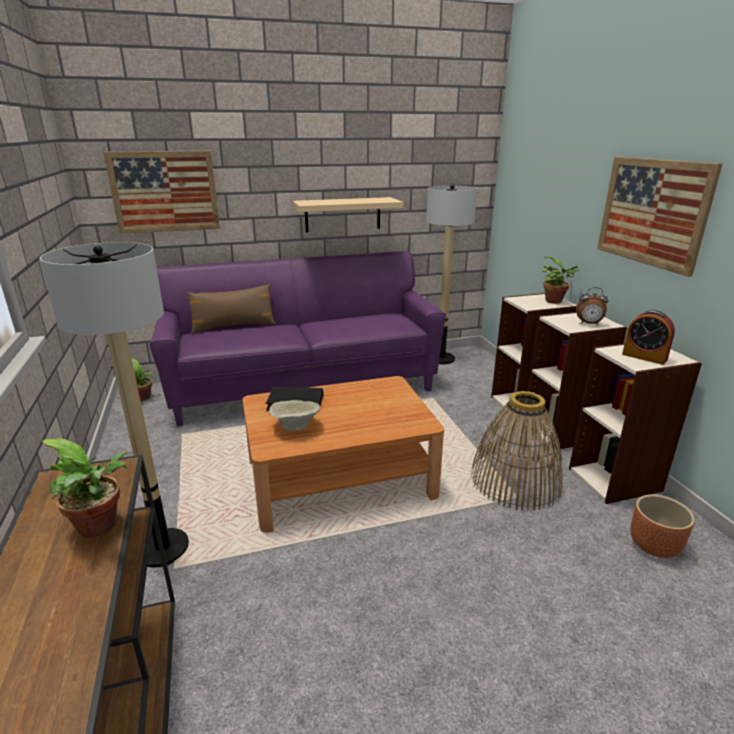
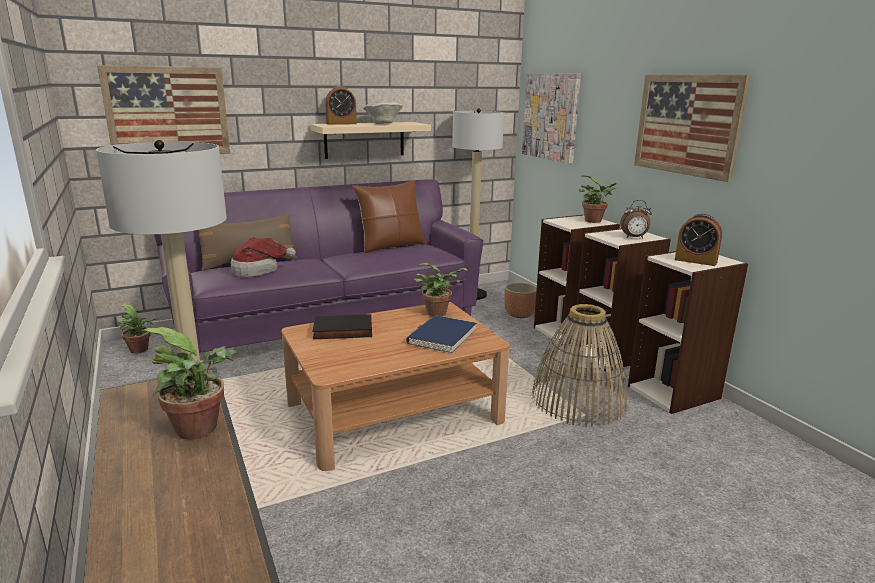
camera: 10 degrees left, 5 degrees down
beige bowl [269,400,321,431] -> beige bowl moved to [363,102,403,124]
brown planter [630,494,695,558] -> brown planter moved to [504,282,537,318]
none -> hat [231,237,296,277]
none -> alarm clock [325,86,357,125]
none -> brown pillow [352,180,425,253]
none -> blue book [406,315,477,354]
none -> potted plant [414,263,468,317]
none -> picture [522,73,581,164]

